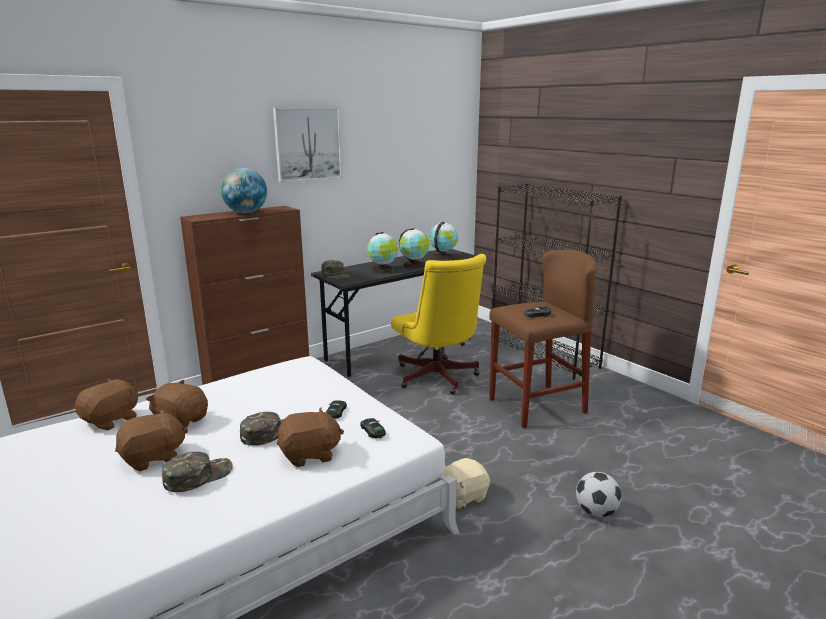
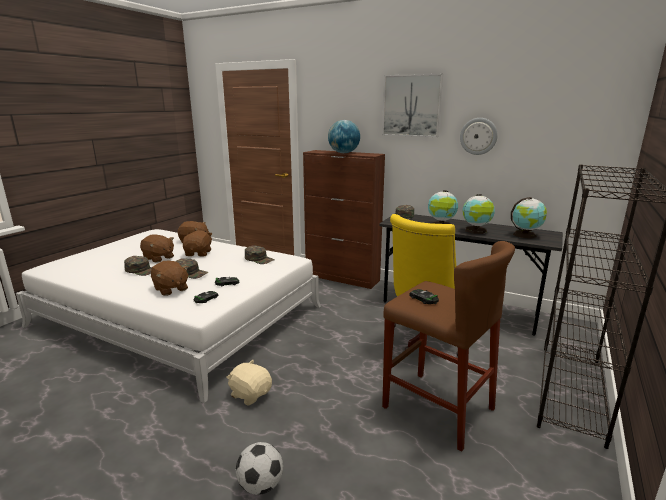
camera: 65 degrees right, 0 degrees up
none -> green cap [245,245,275,264]
none -> wall clock [460,118,498,155]

